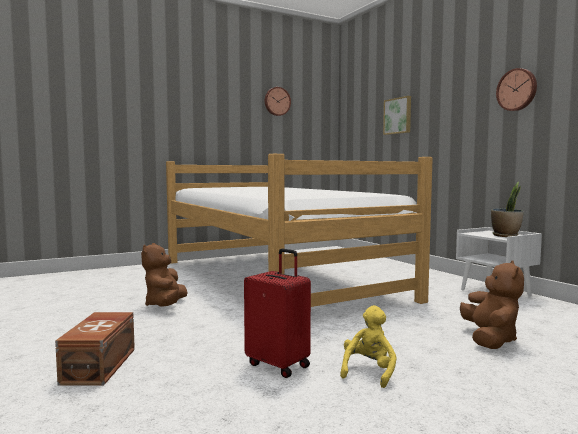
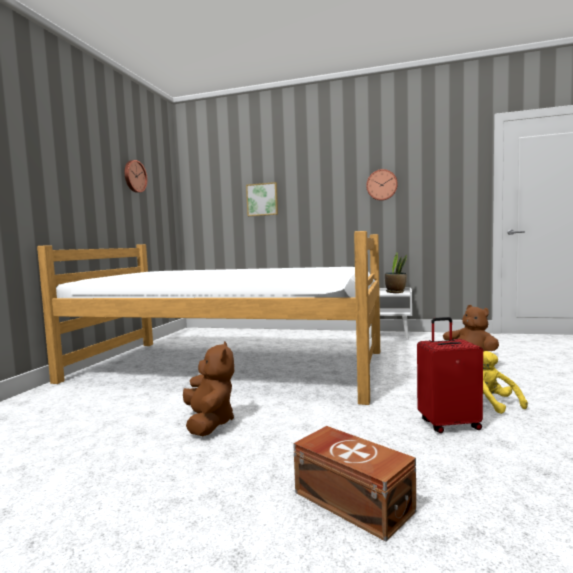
camera: 45 degrees left, 0 degrees up
brown plush toy [141,243,188,307] -> brown plush toy turned 150 degrees counterclockwise [183,341,234,436]

